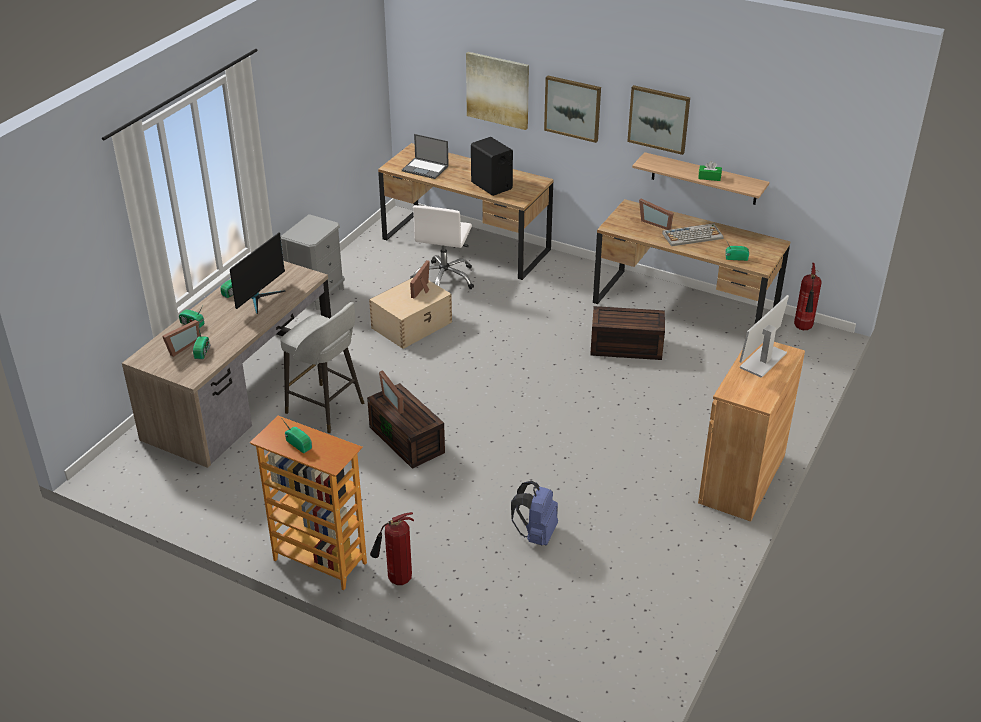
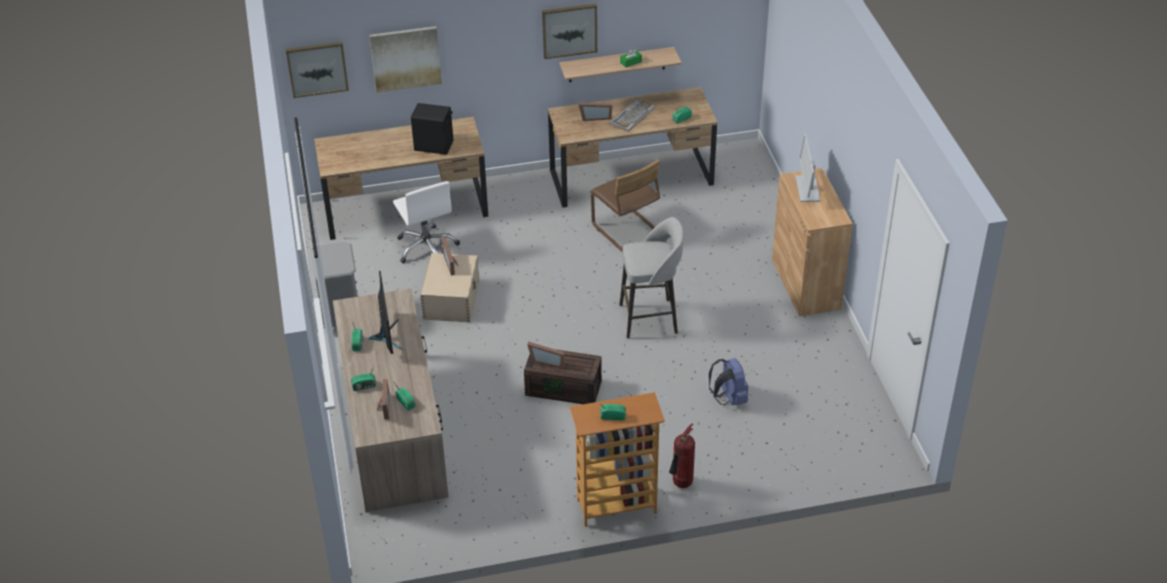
camera: 40 degrees left, 5 degrees up
grey stool [280,302,364,433] -> grey stool moved to [619,217,683,339]
laptop [402,134,449,179] -> none
picture [544,76,601,143] -> picture moved to [286,42,349,98]
brown storage box [590,306,665,360] -> brown chair [590,160,660,252]
fire extinguisher [794,263,822,330] -> none

